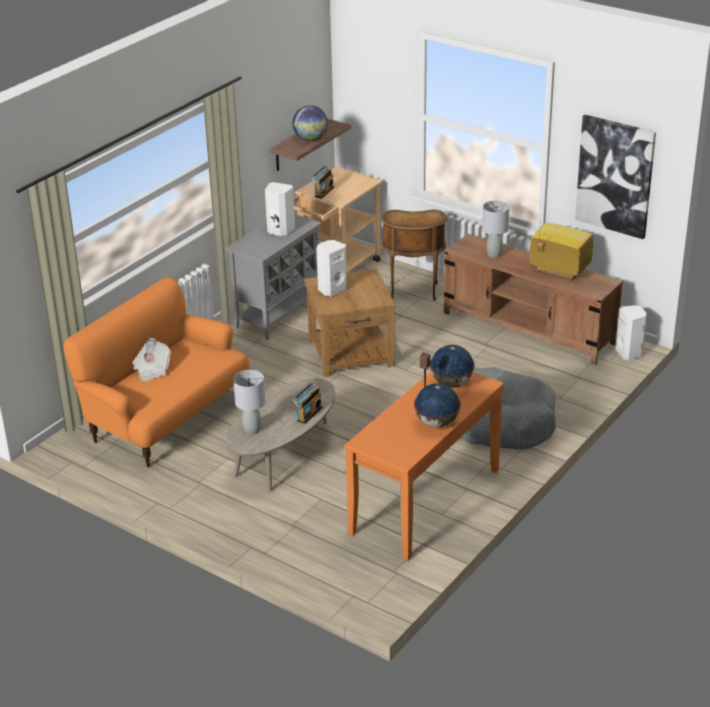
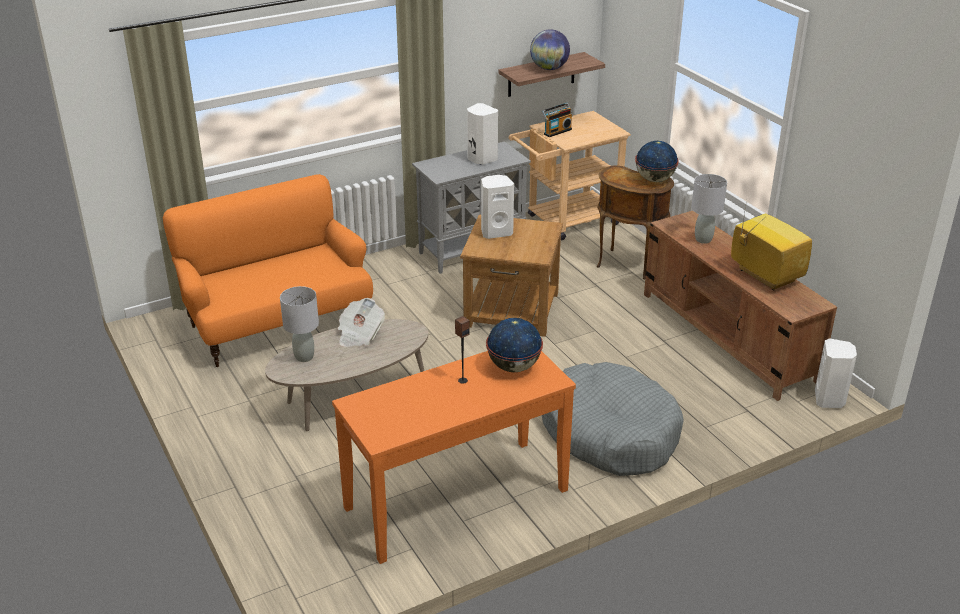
camera: 25 degrees right, 0 degrees up
newspaper [132,338,171,381] -> newspaper moved to [338,298,385,347]
radio [293,382,322,424] -> none
globe [414,383,461,428] -> globe moved to [635,141,679,182]
picture [575,115,656,239] -> none

